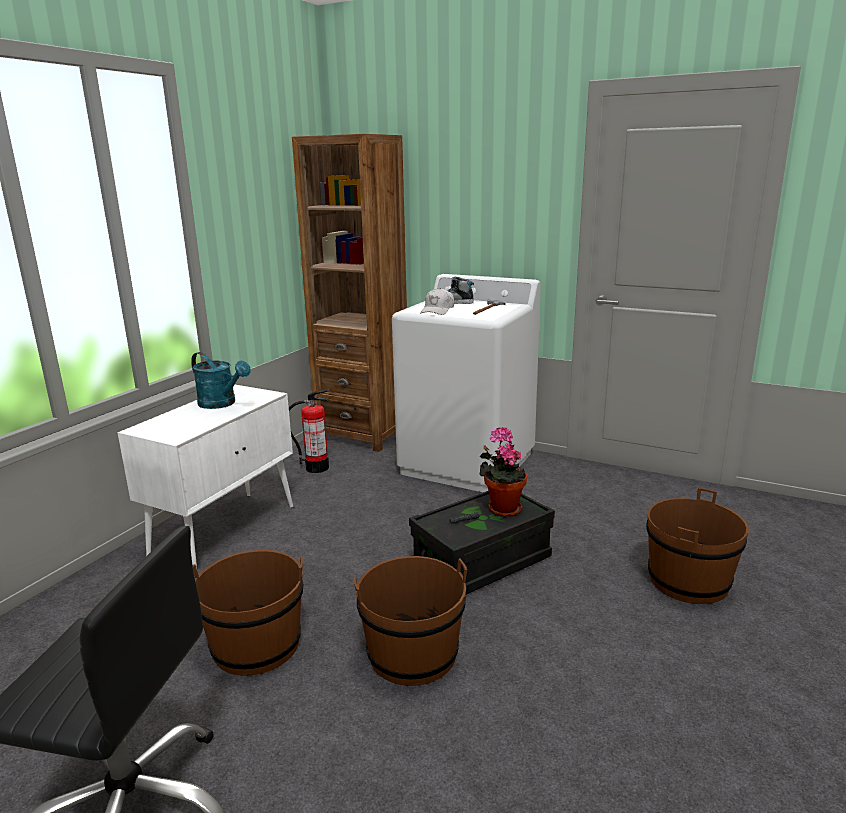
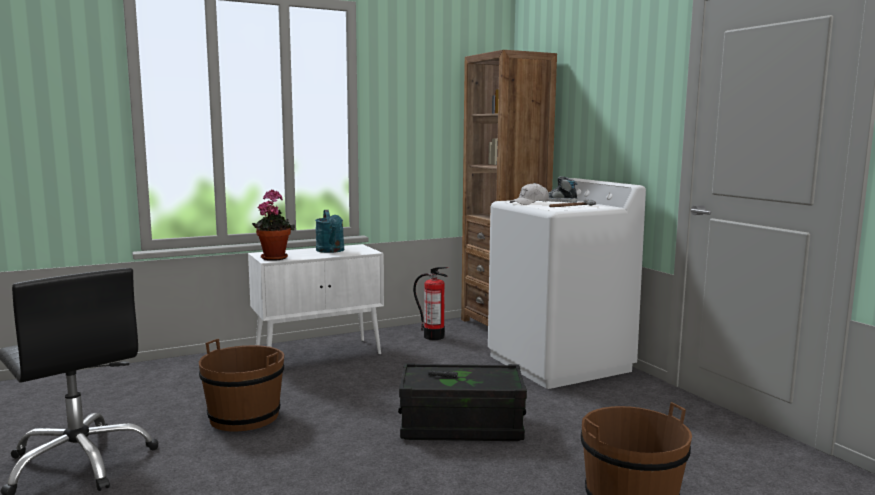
camera: 35 degrees right, 10 degrees down
brown bucket [353,556,467,686] -> none
potted plant [480,427,527,517] -> potted plant moved to [252,189,295,261]

